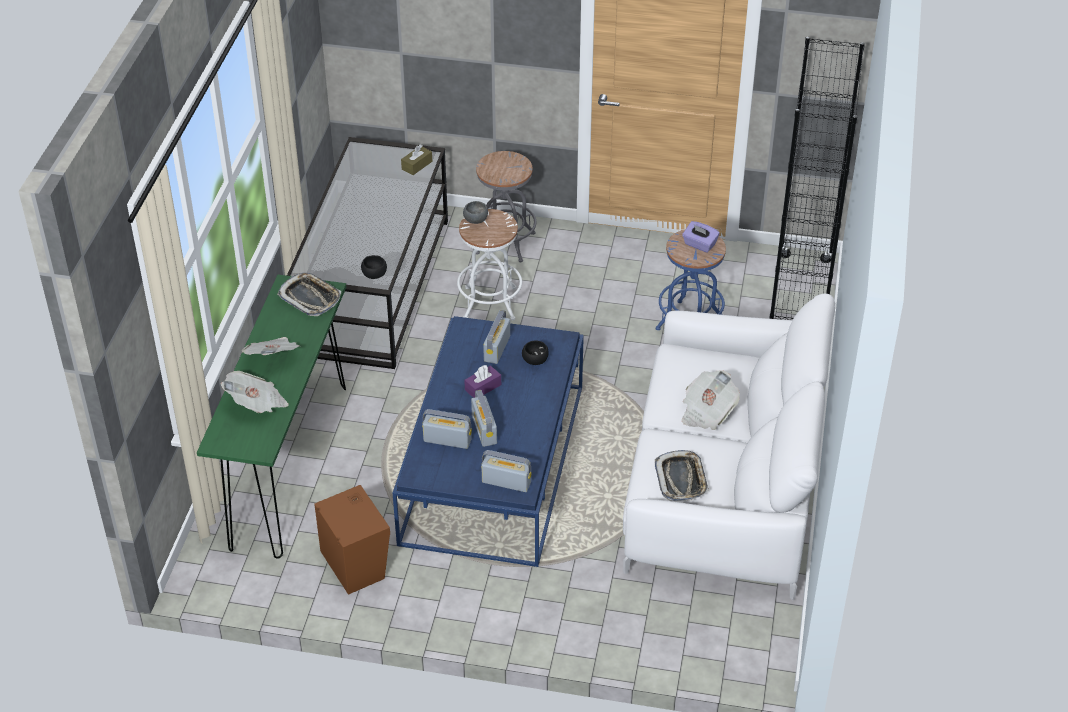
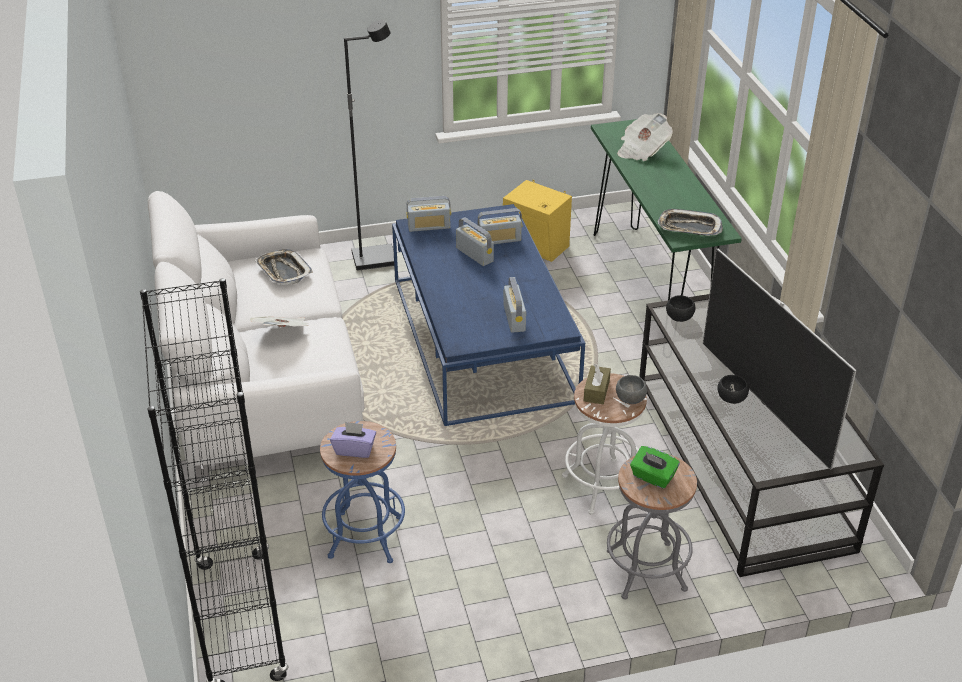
camera: 155 degrees right, 5 degrees down
newspaper [241,337,300,355] -> none
brown speaker [314,485,390,595] -> yellow speaker [503,180,572,262]
brown tissue box [401,145,432,175] -> brown tissue box moved to [584,364,611,404]
purple tissue box [464,365,501,398] -> none
black bowl [522,340,549,365] -> black bowl moved to [718,375,749,404]
none -> black floor lamp [344,20,394,271]
none -> green tissue box [630,446,680,489]
none -> television [703,249,856,470]

